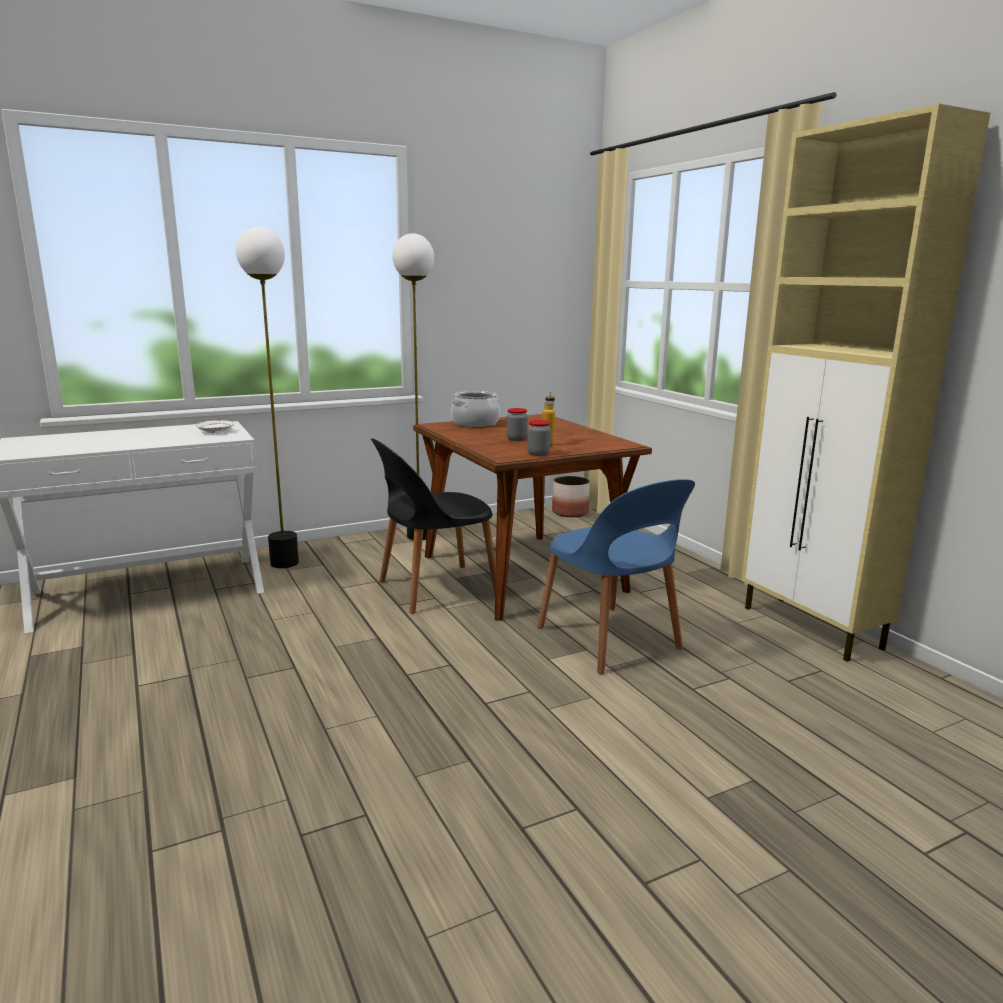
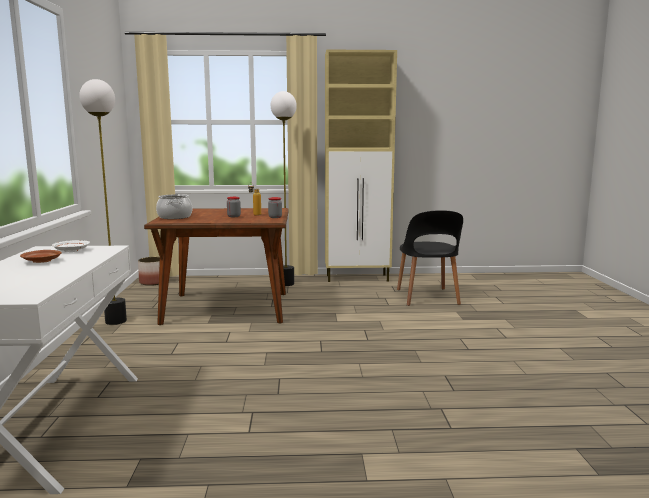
camera: 65 degrees left, 5 degrees down
floor lamp [236,226,299,568] -> floor lamp moved to [271,91,297,286]
black chair [371,438,496,614] -> black chair moved to [397,210,463,306]
blue chair [537,479,695,674] -> none
none -> brown plate [20,250,62,263]

